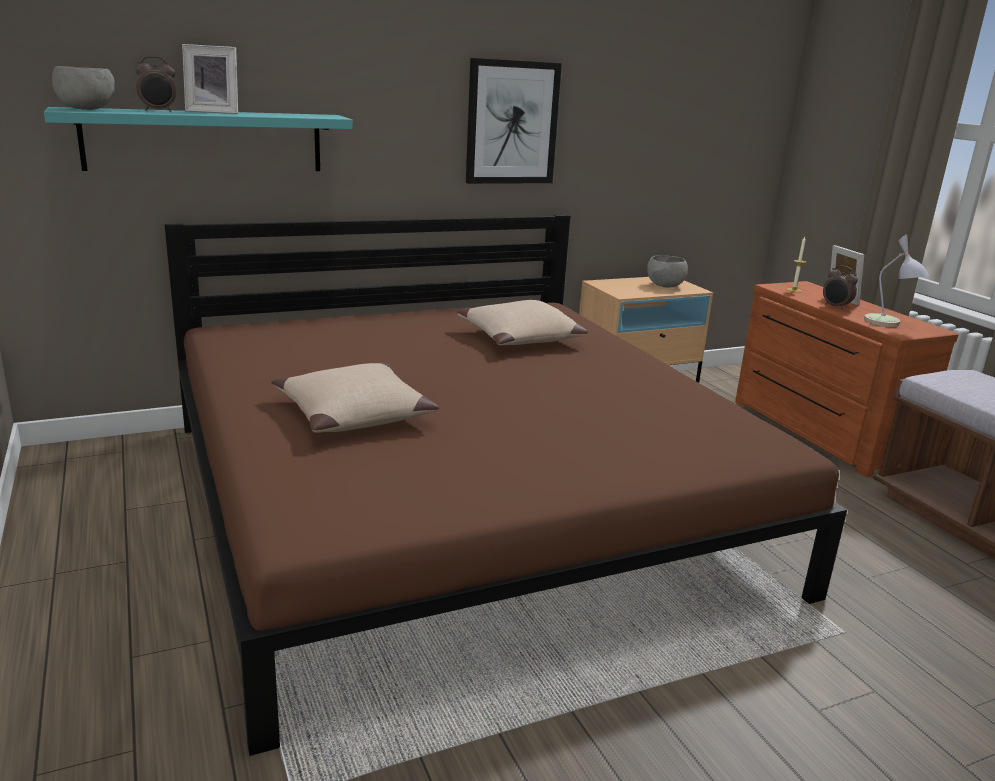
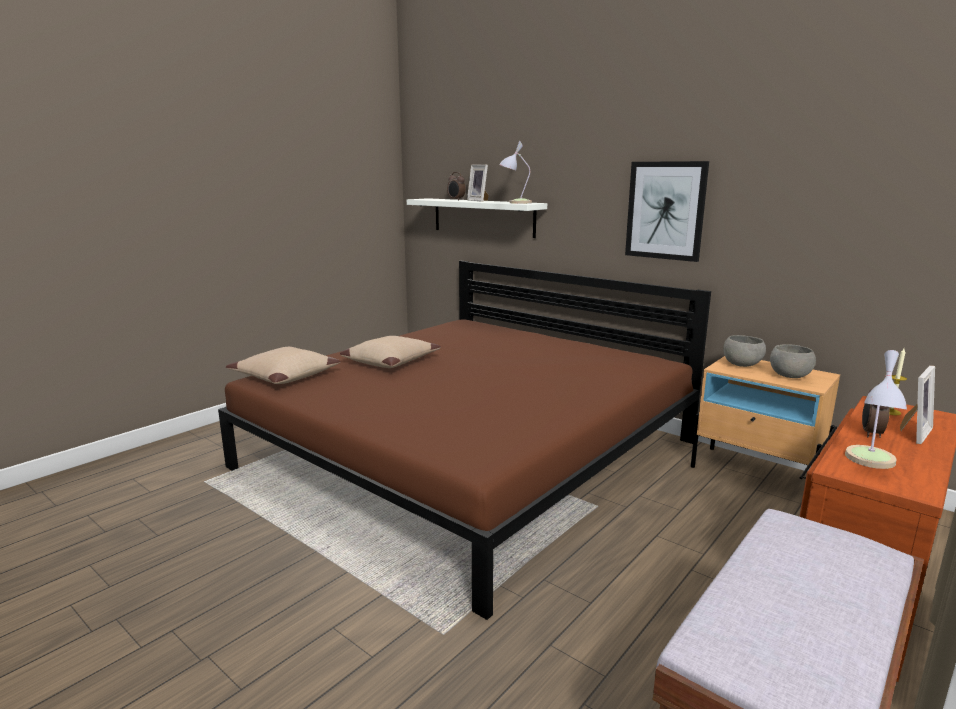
camera: 65 degrees right, 5 degrees down
turquoise shelf [44,107,352,171] -> white shelf [407,198,547,238]
grey bowl [52,66,115,110] -> grey bowl moved to [723,335,766,367]
beige pillow [457,300,588,345] -> beige pillow moved to [226,347,341,384]
none -> table lamp [499,141,532,204]

